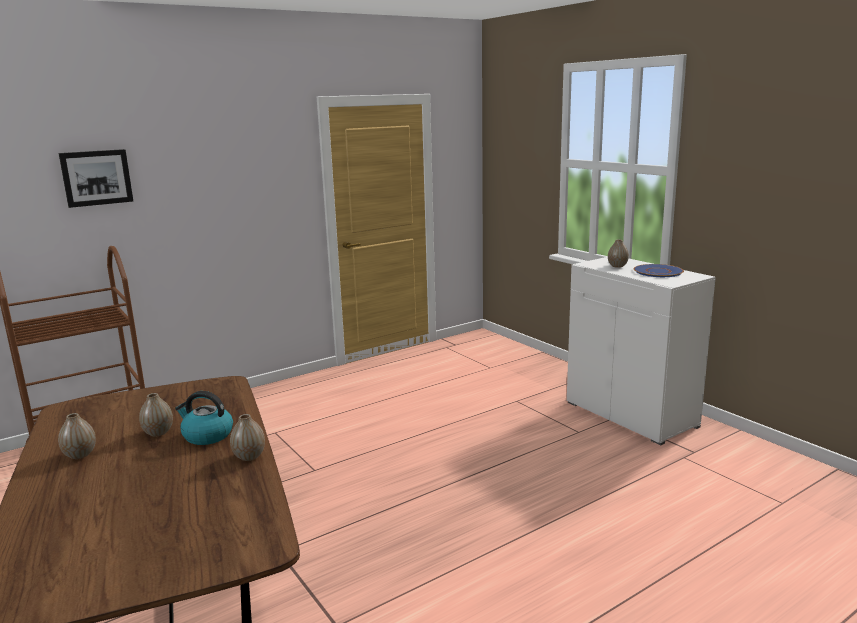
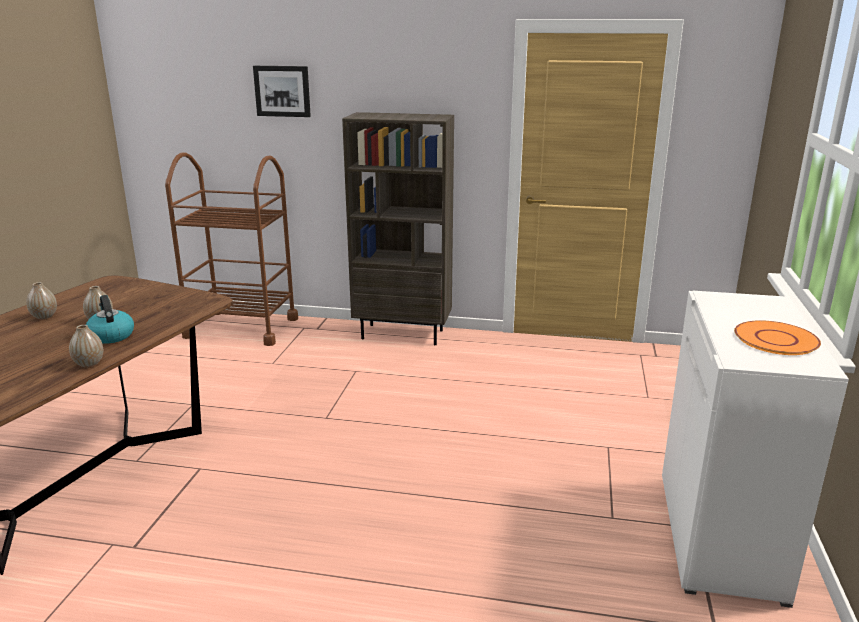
camera: 45 degrees right, 5 degrees up
vase [608,239,629,268] -> none
blue plate [634,264,684,277] -> orange plate [734,320,821,355]
none -> brown bookcase [342,112,454,345]

